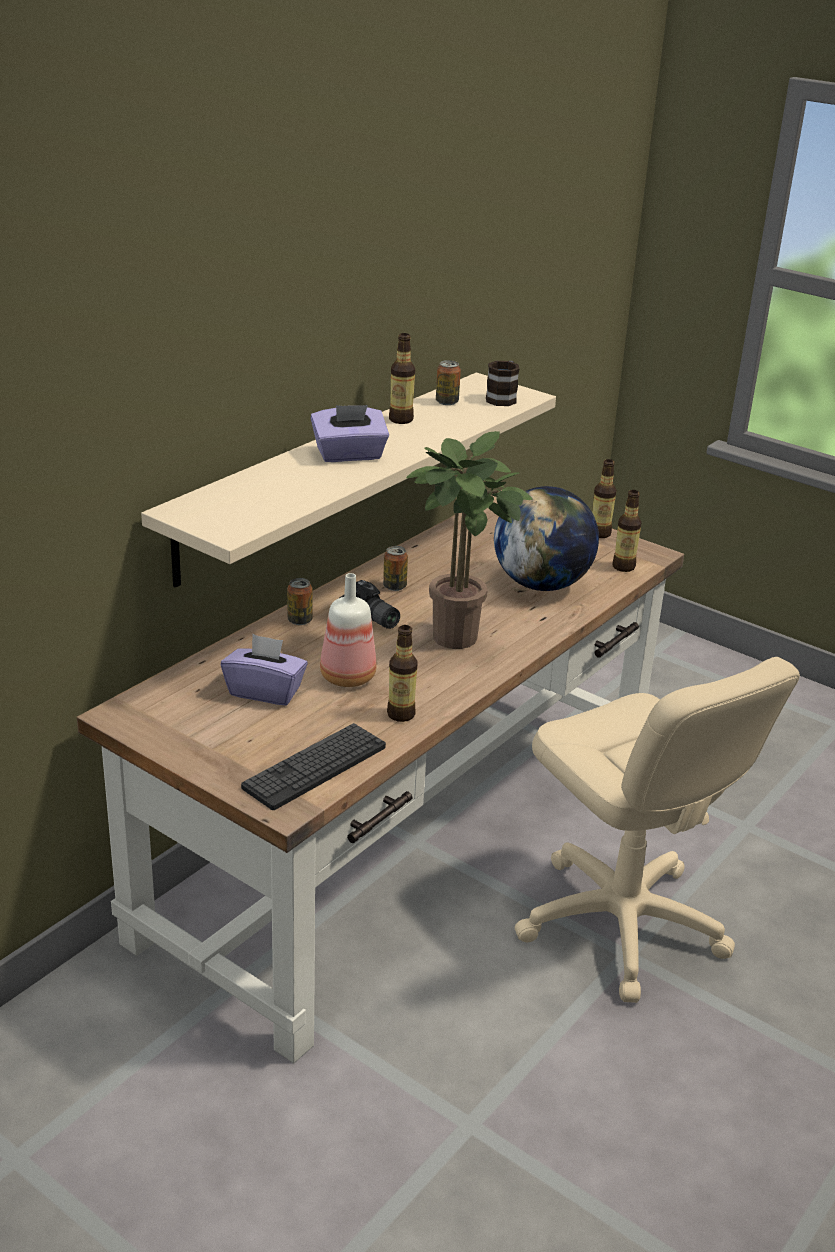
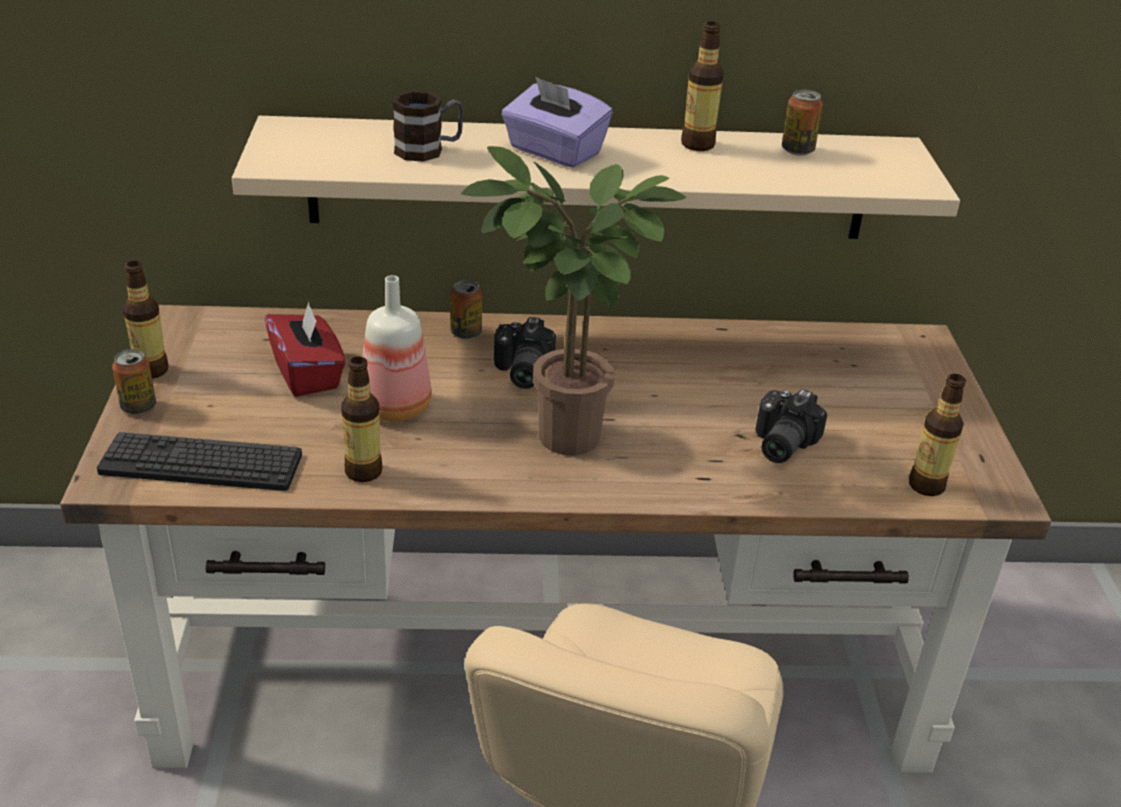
camera: 50 degrees right, 5 degrees up
purple tissue box [221,634,308,705] -> red tissue box [265,302,346,397]
can [383,546,408,591] -> can moved to [112,349,156,415]
mug [486,361,520,406] -> mug moved to [392,90,464,162]
globe [494,486,599,591] -> camera [755,389,827,463]
bottle [592,459,617,538] -> bottle moved to [123,261,169,379]

